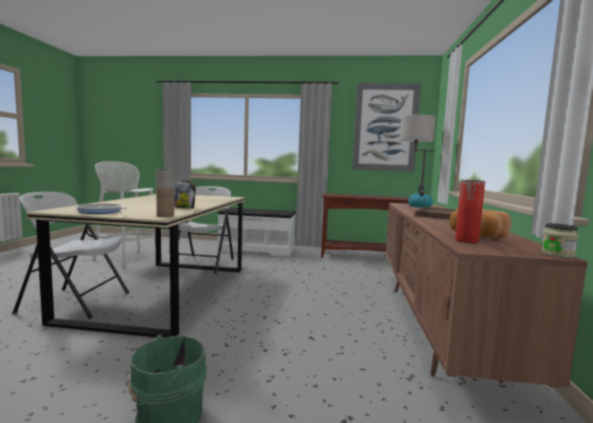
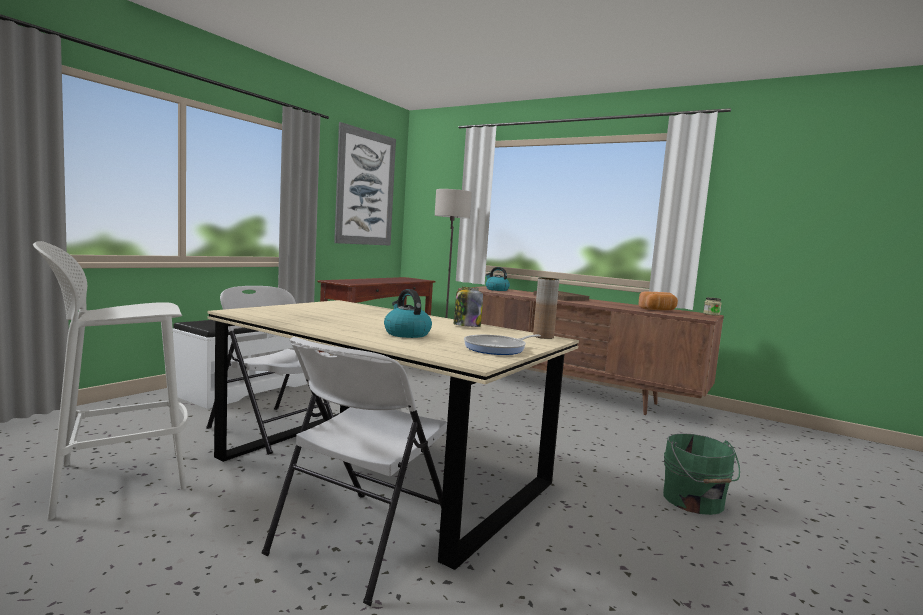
camera: 65 degrees left, 0 degrees up
red vase [455,180,485,243] -> none
none -> kettle [384,289,432,338]

